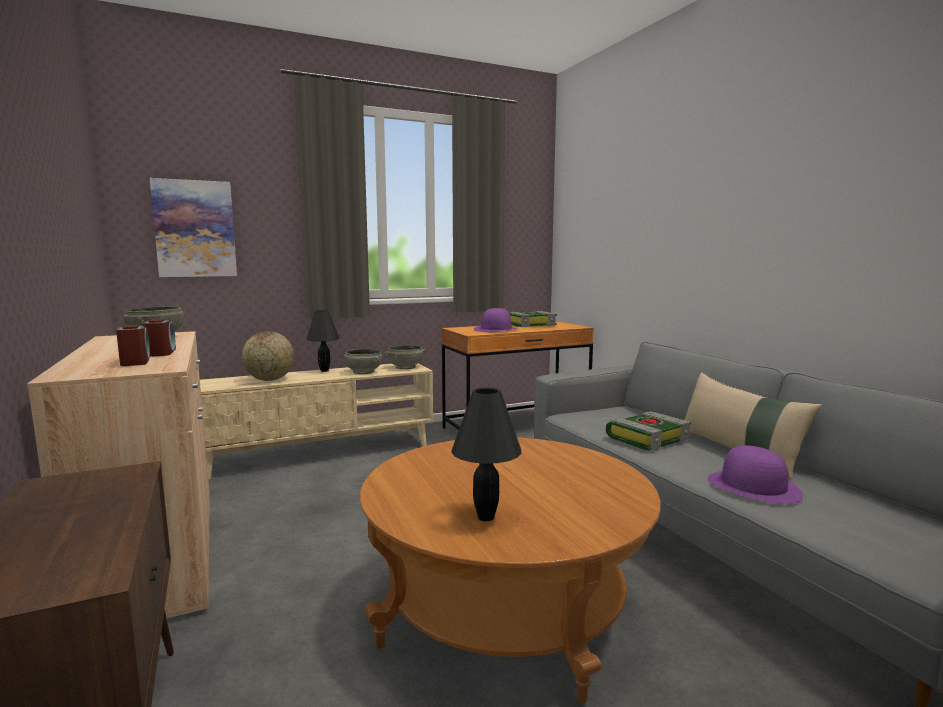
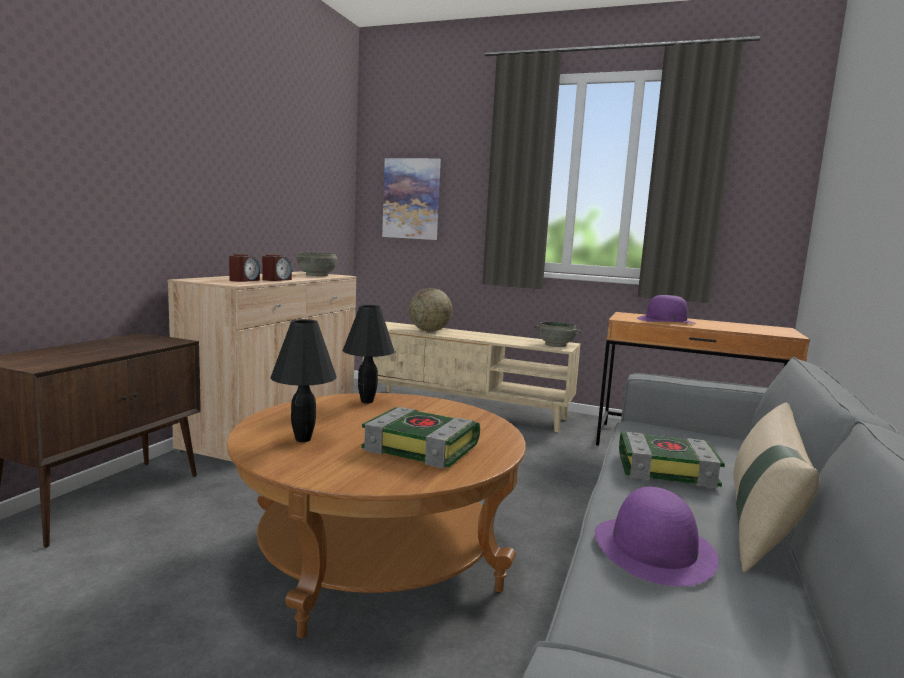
camera: 45 degrees right, 0 degrees up
black table lamp [306,310,340,372] -> black table lamp moved to [343,305,394,403]
grey bowl [344,349,382,374] -> none
book [509,311,557,327] -> book moved to [361,407,480,469]

